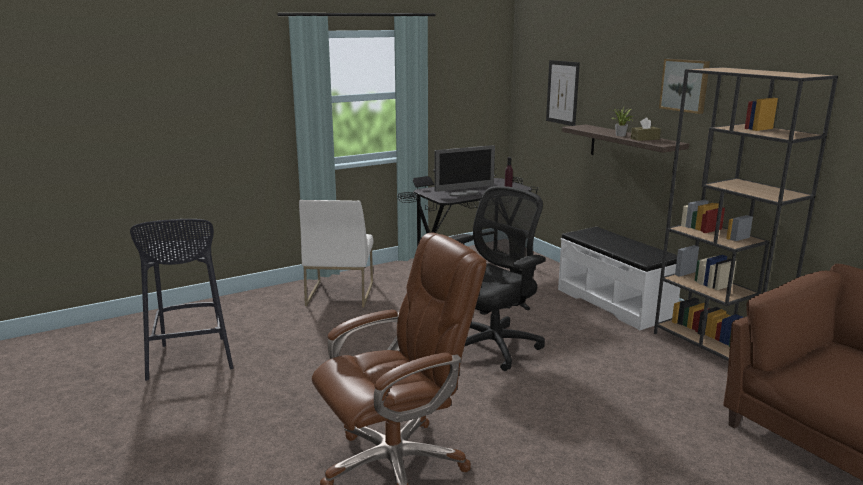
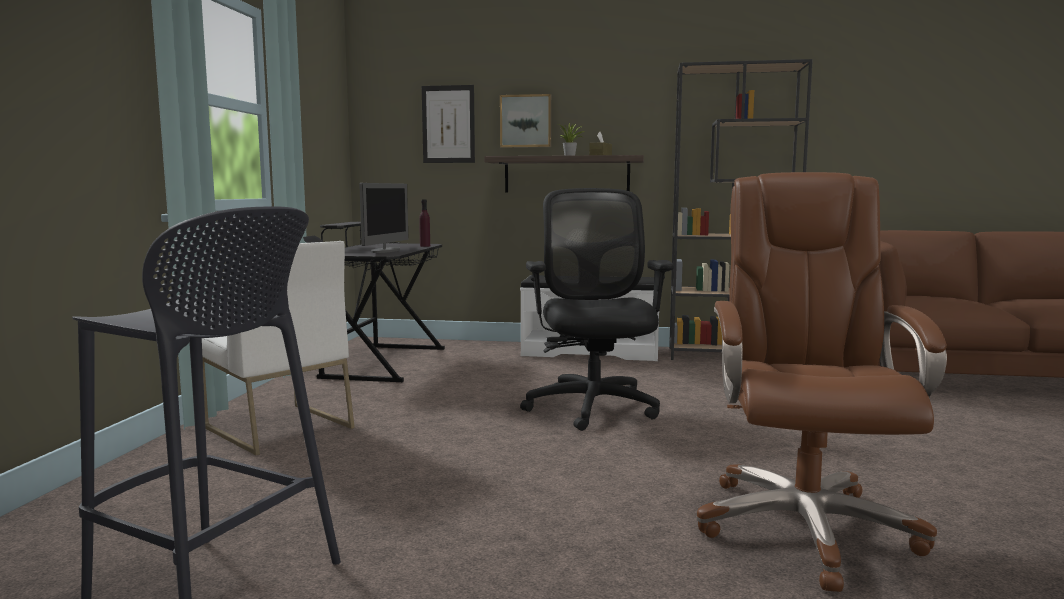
camera: 50 degrees left, 10 degrees down
picture [659,59,710,114] -> picture moved to [500,94,551,148]

